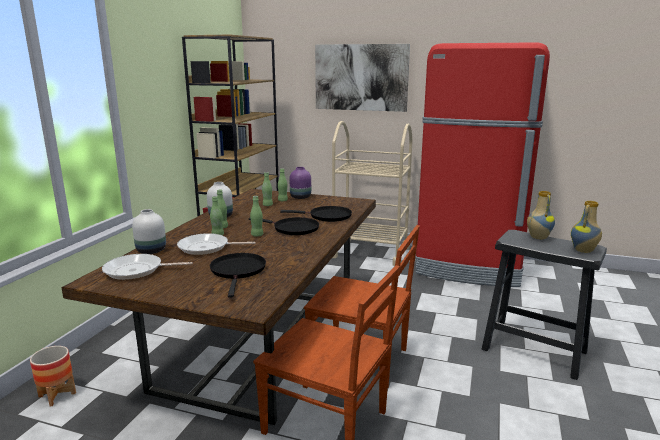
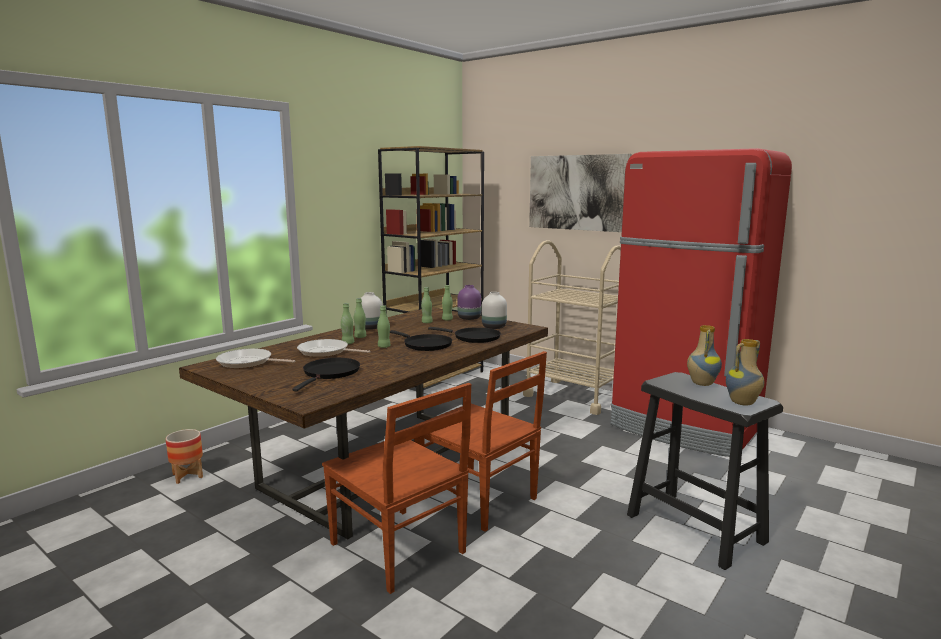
camera: 20 degrees right, 5 degrees down
white vase [132,209,166,254] -> white vase moved to [482,292,507,329]

